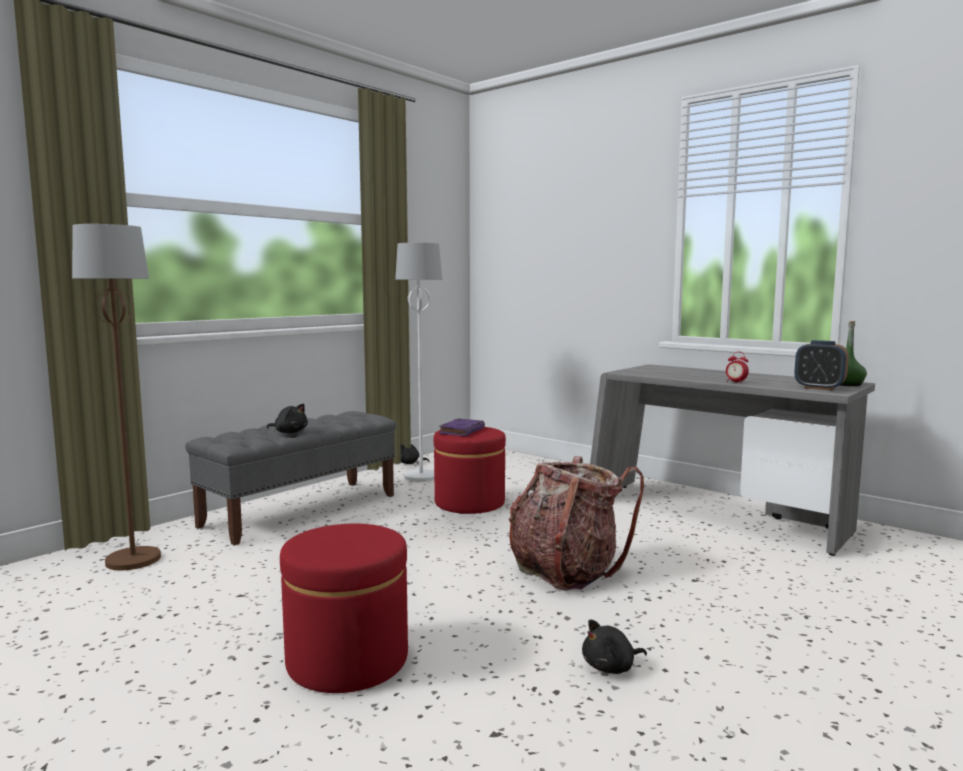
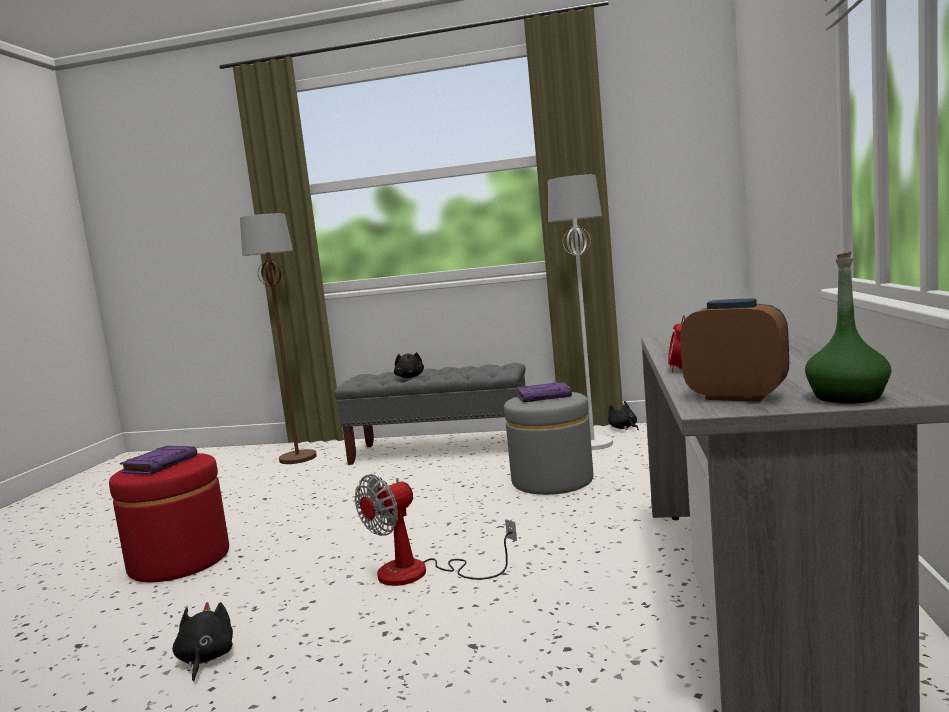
camera: 60 degrees right, 0 degrees up
red ottoman [434,427,506,514] -> grey ottoman [504,392,593,495]
backpack [509,456,644,591] -> fan [355,474,517,586]
black plush toy [582,619,647,674] -> black plush toy turned 45 degrees clockwise [173,602,233,682]
alarm clock [794,340,849,390] -> alarm clock turned 120 degrees clockwise [680,299,789,402]
none -> purple book [120,446,197,475]

